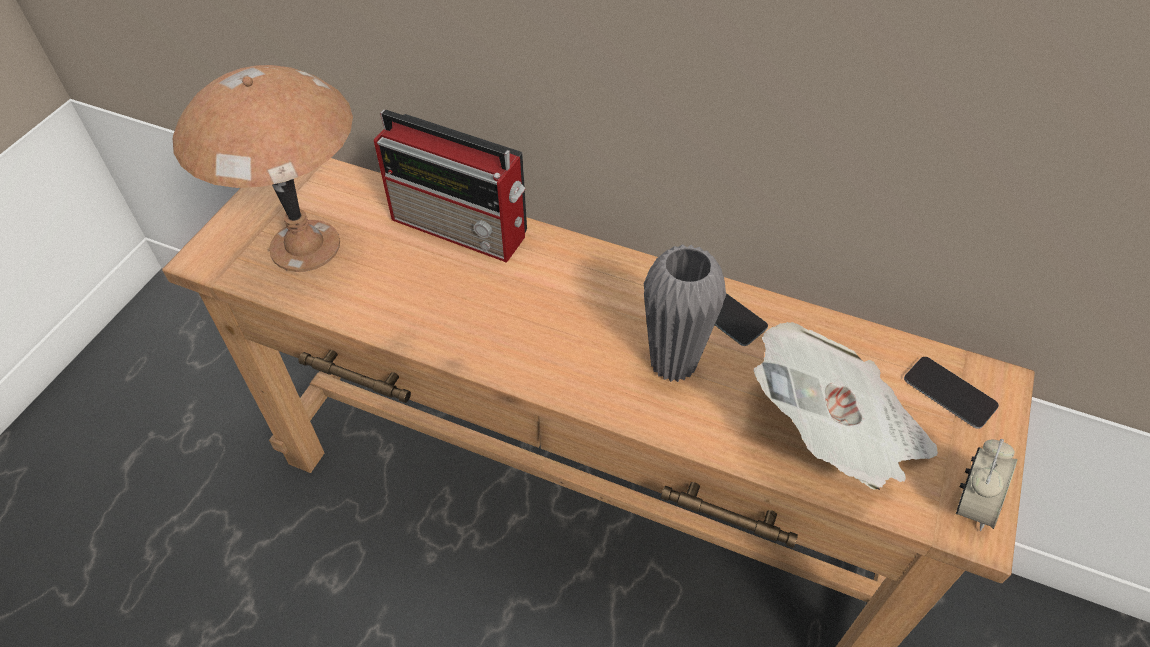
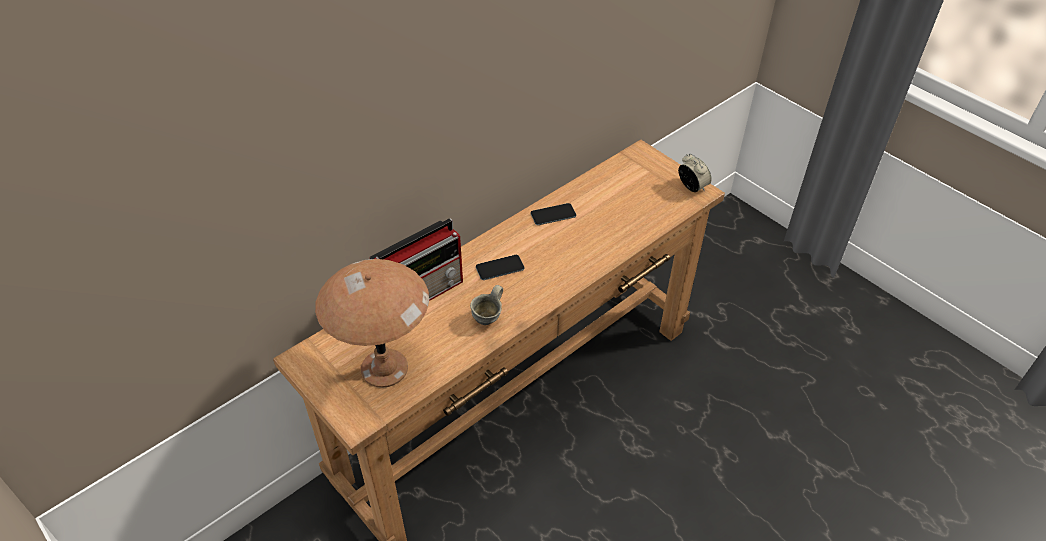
camera: 65 degrees left, 5 degrees down
grey vase [644,244,726,382] -> none
newspaper [753,322,938,490] -> none
phone [904,357,999,429] -> phone moved to [476,255,524,280]
none -> grey mug [470,285,503,325]

